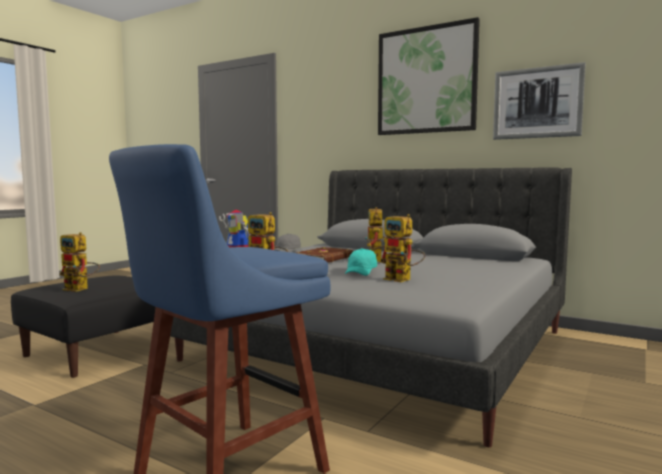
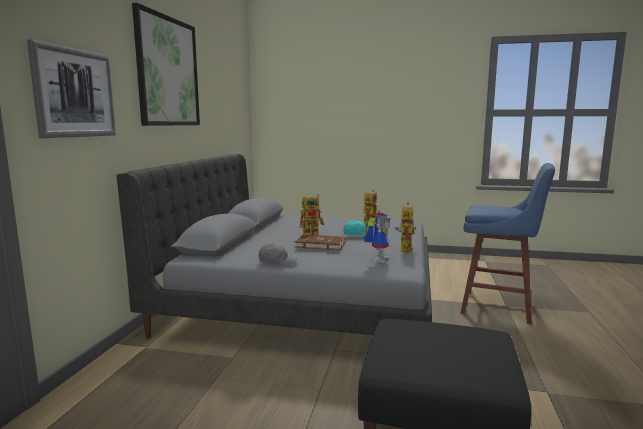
camera: 110 degrees left, 5 degrees up
toy robot [60,232,100,292] -> none
picture [493,62,586,140] -> picture moved to [27,39,116,138]

